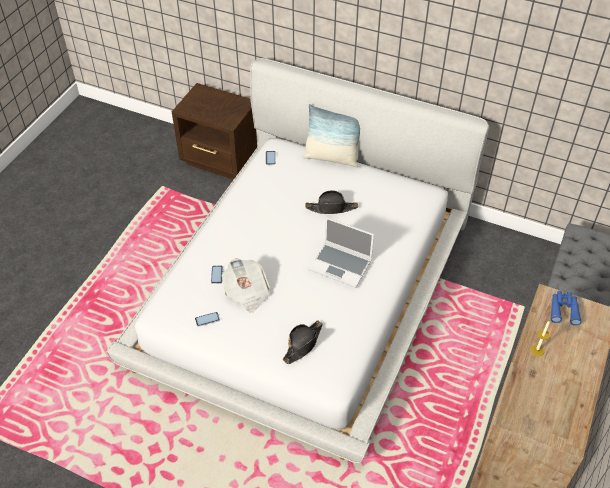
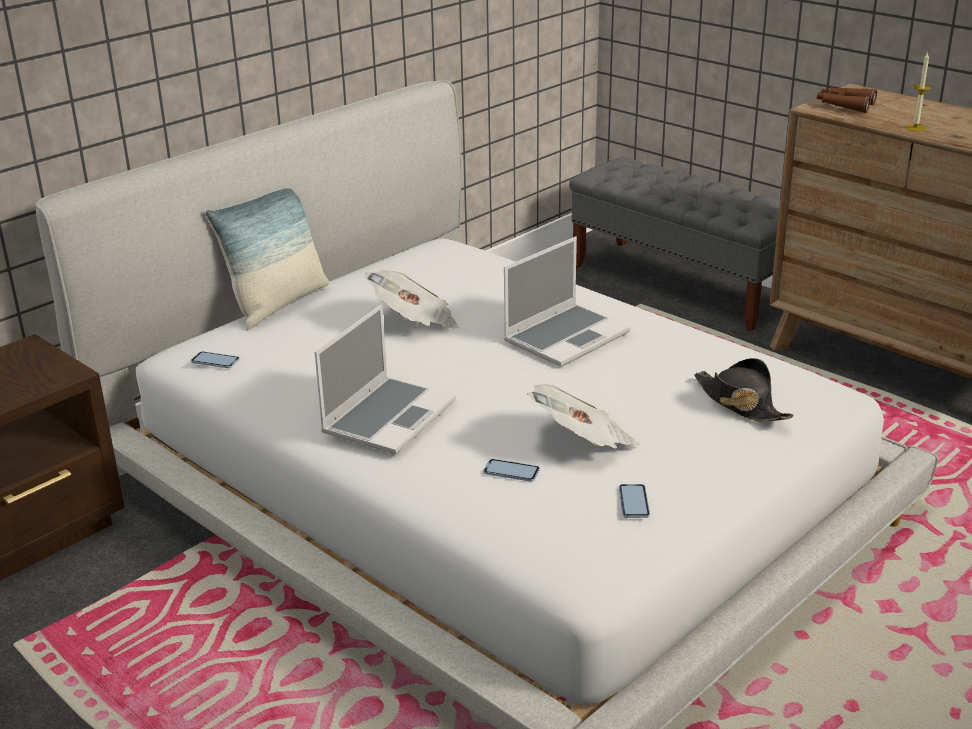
camera: 70 degrees left, 20 degrees down
black hat [305,190,358,214] -> newspaper [365,270,459,329]
blue binoculars [550,291,582,326] -> brown binoculars [817,87,877,113]
none -> laptop [315,304,456,454]

